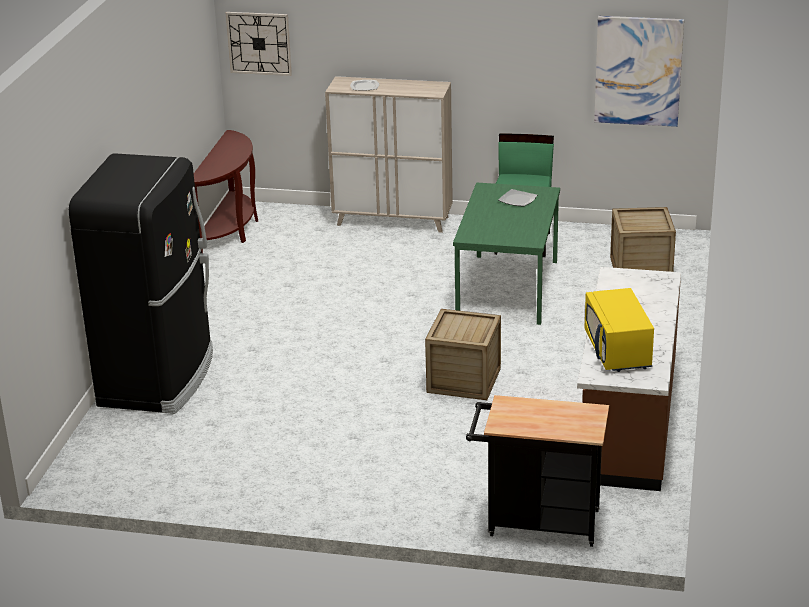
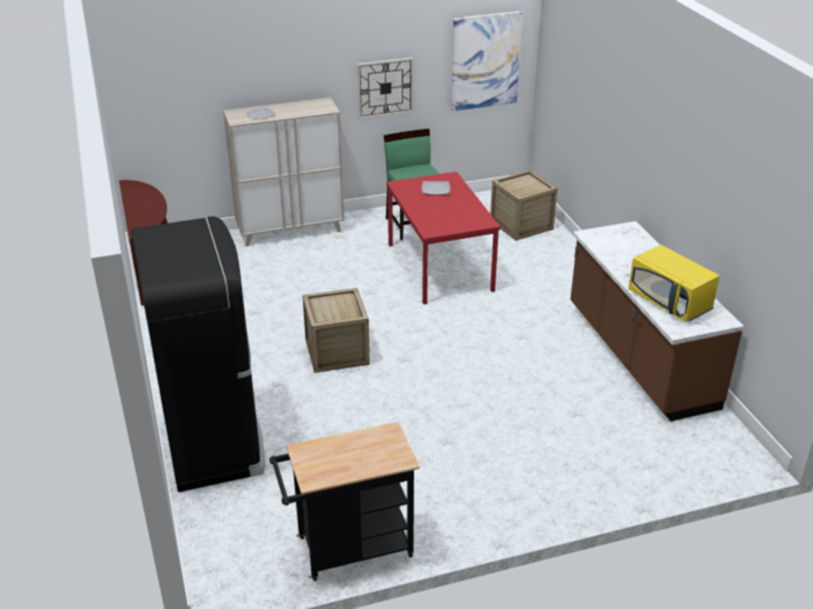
camera: 30 degrees left, 5 degrees up
wall clock [226,12,292,76] -> wall clock moved to [357,57,413,119]
crate [425,309,501,400] -> crate moved to [302,288,370,373]
green dining table [453,182,560,325] -> red dining table [386,172,500,304]
black cart [466,395,609,547] -> black cart moved to [269,422,420,581]

